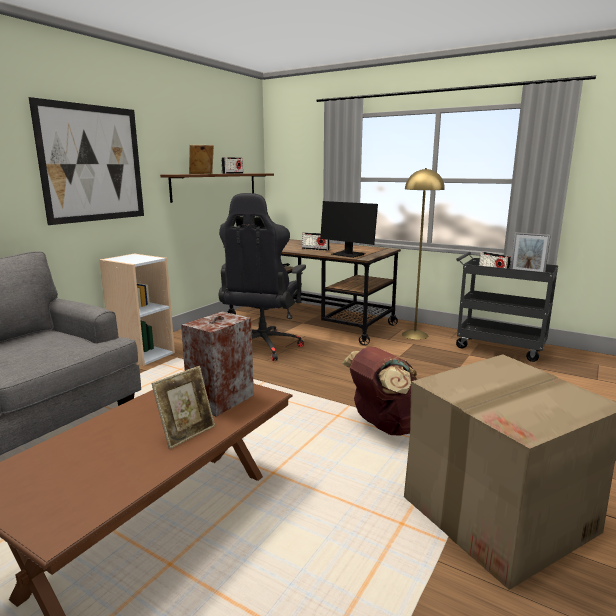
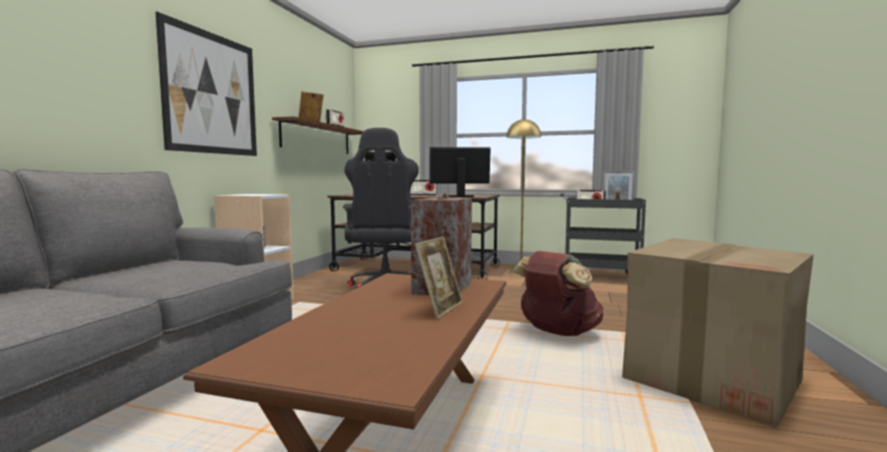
camera: 15 degrees left, 10 degrees down
monitor [320,201,378,258] -> monitor turned 150 degrees clockwise [430,147,491,197]

